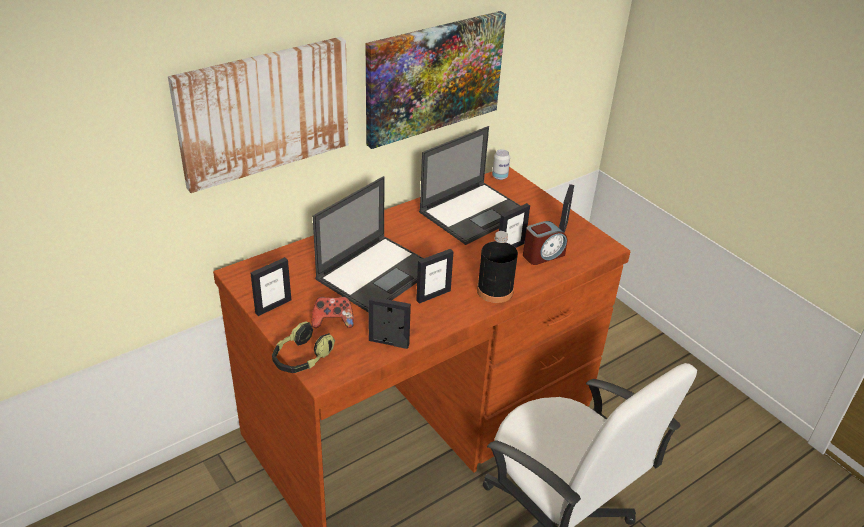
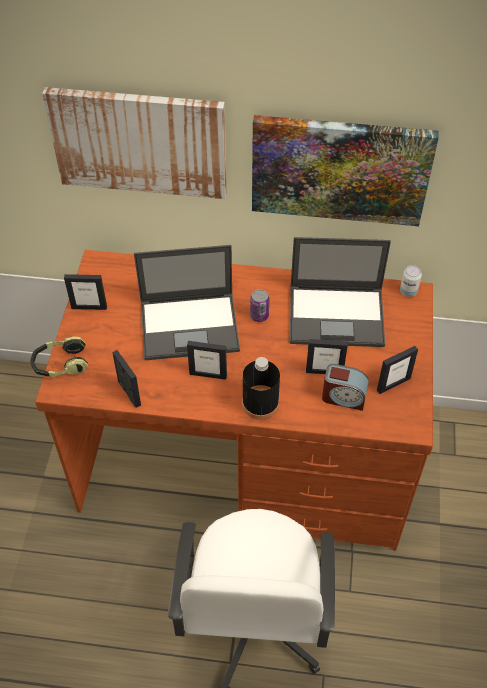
camera: 45 degrees right, 15 degrees up
game controller [312,297,354,328] -> none
none -> can [250,289,269,322]

